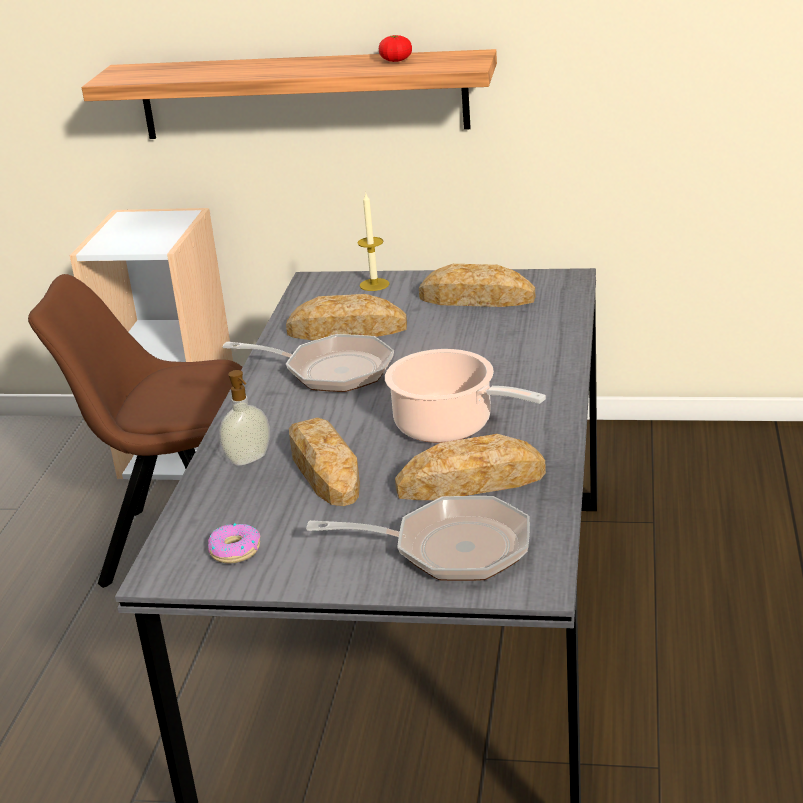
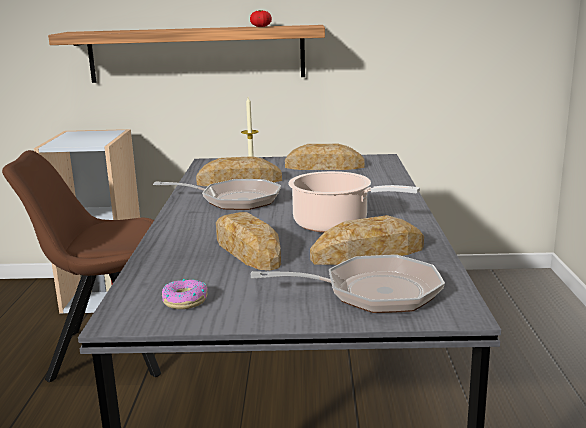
camera: 10 degrees left, 10 degrees down
soap dispenser [219,370,270,466] -> none

